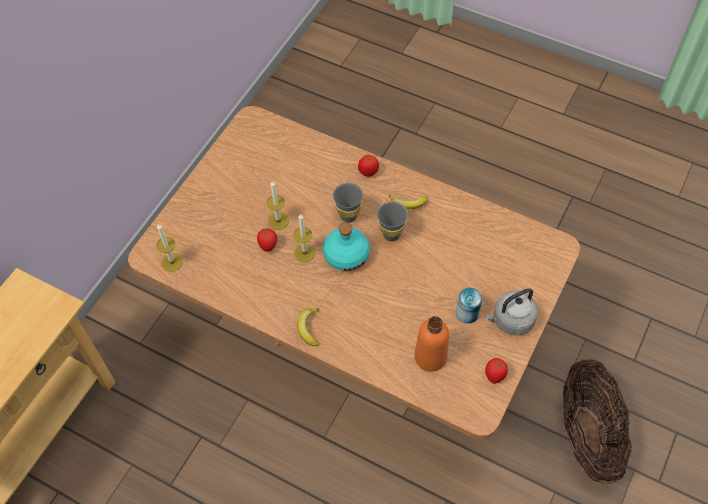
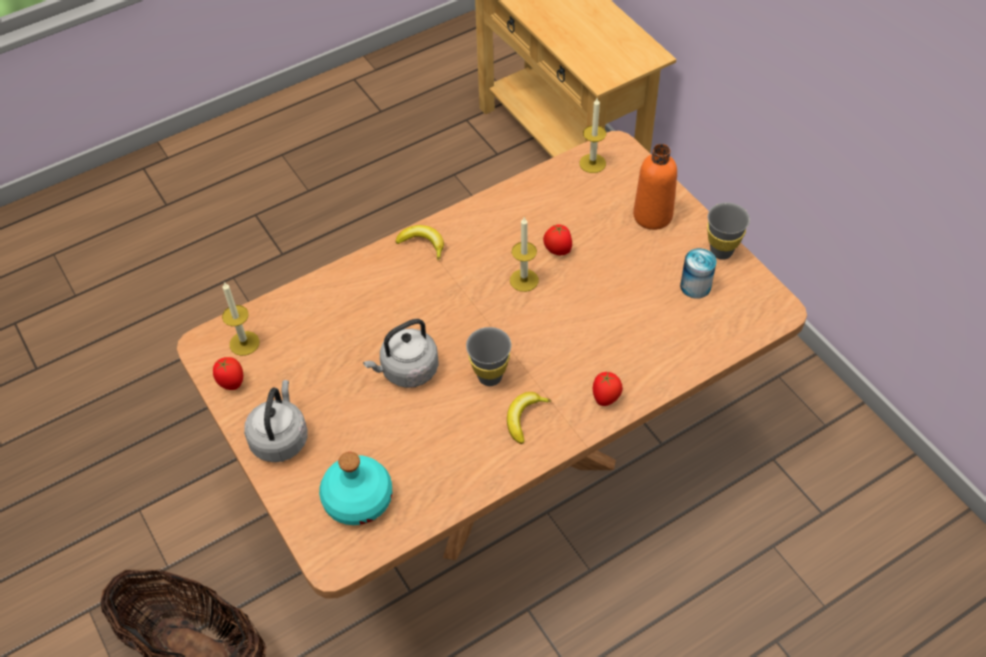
camera: 120 degrees right, 5 degrees down
candle [266,181,289,230] -> candle moved to [222,282,260,356]
turquoise bottle [323,223,370,271] -> turquoise bottle moved to [319,452,392,525]
grey cup [333,183,363,223] -> grey cup moved to [707,202,750,260]
orange bottle [414,316,449,372] -> orange bottle moved to [633,144,677,230]
can [456,287,483,324] -> can moved to [680,248,717,299]
none -> grey kettle [363,319,439,388]

